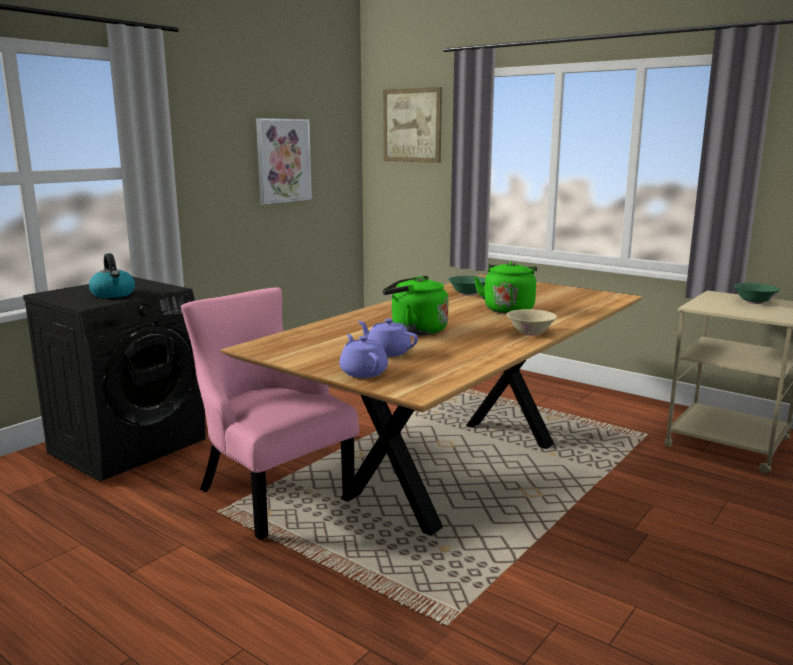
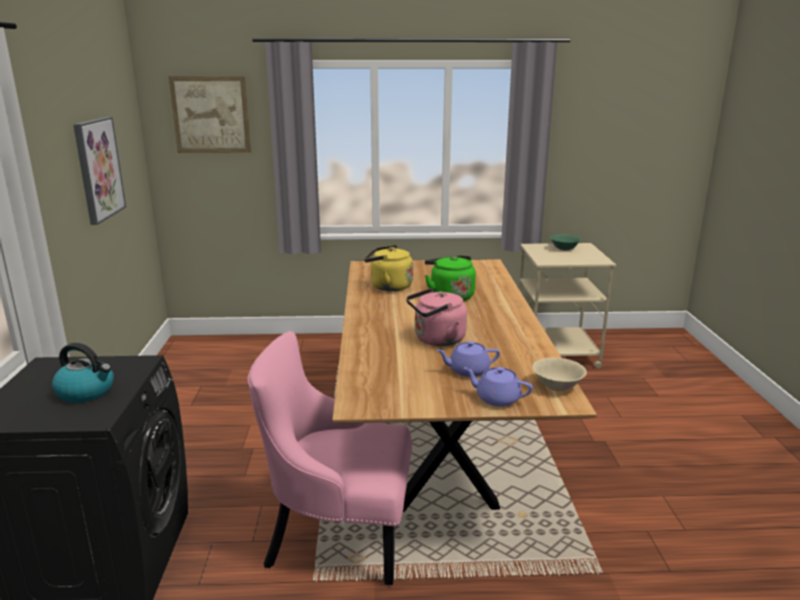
camera: 40 degrees left, 5 degrees up
green kettle [382,276,448,335] -> pink kettle [406,288,467,346]
green bowl [448,276,485,296] -> yellow kettle [364,245,413,291]
beige bowl [506,309,557,336] -> beige bowl moved to [532,358,587,391]

